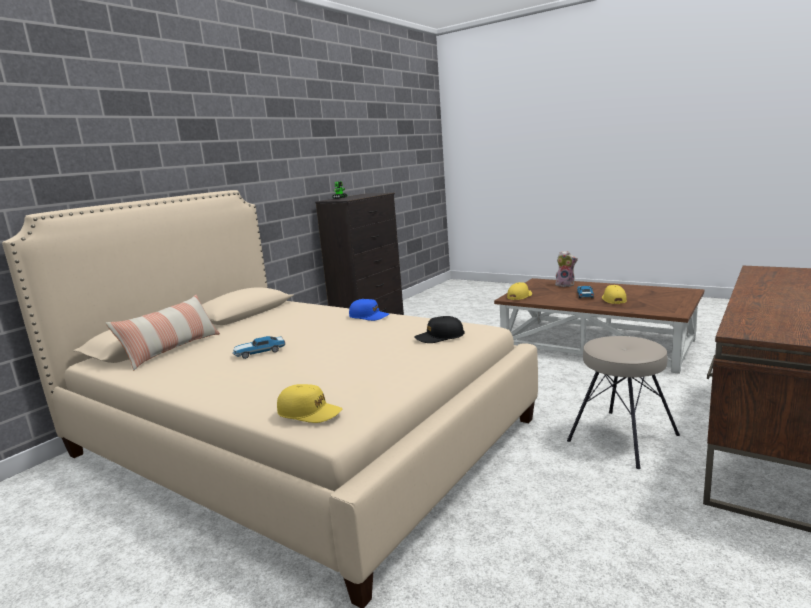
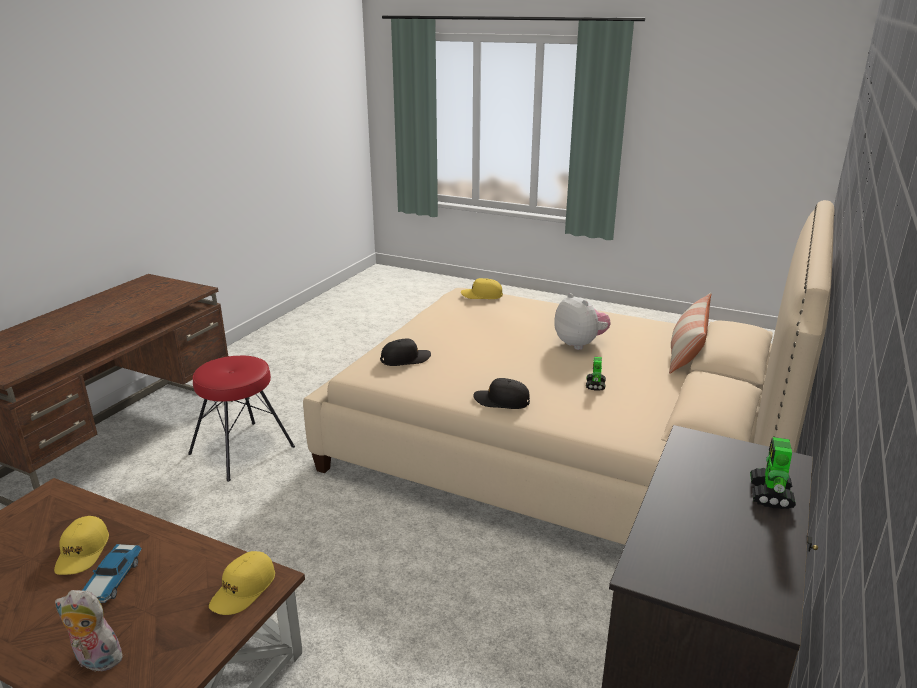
camera: 170 degrees right, 10 degrees up
toy car [232,336,285,359] -> plush toy [554,293,611,350]
blue cap [349,299,389,321] -> black cap [473,378,530,409]
beige stool [567,336,680,469] -> red stool [188,356,295,482]
none -> toy robot [586,357,606,391]

